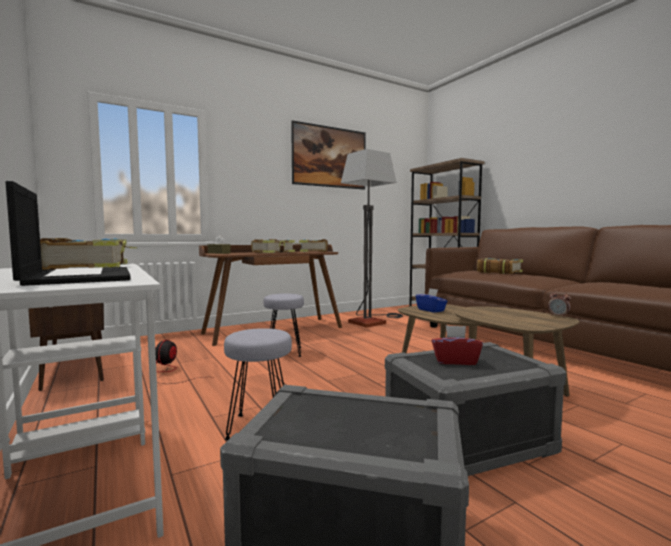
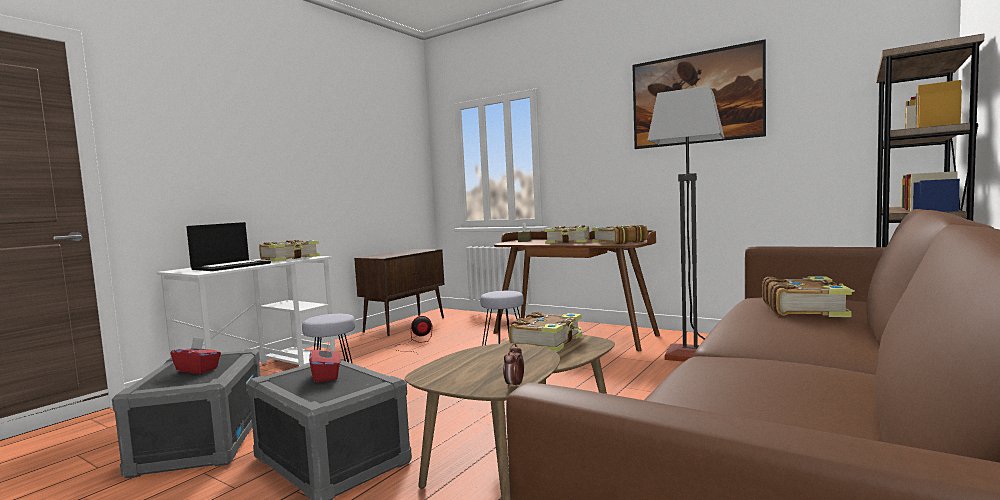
camera: 65 degrees right, 0 degrees up
blue tissue box [416,288,448,313] -> book [509,312,582,352]
none -> red tissue box [170,338,221,374]

